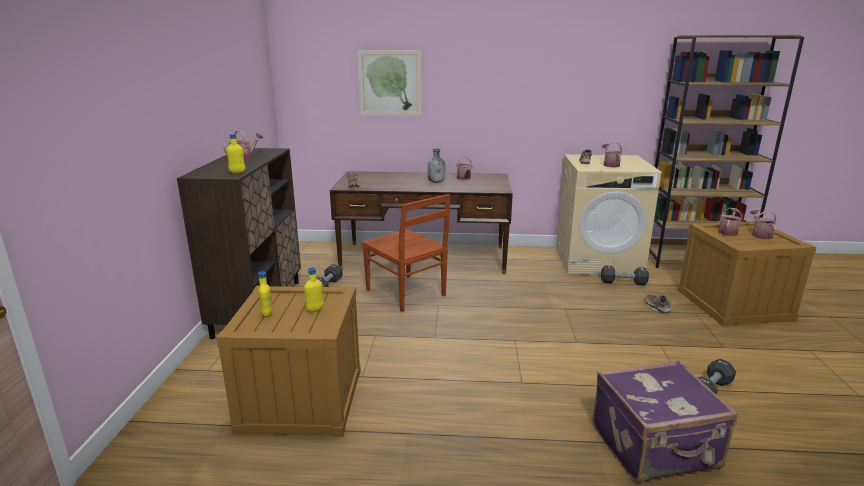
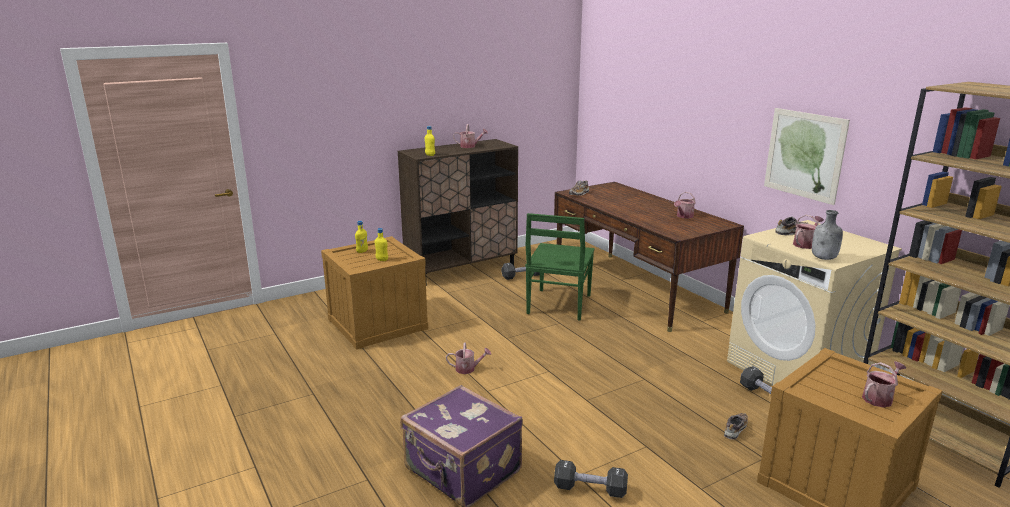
camera: 55 degrees right, 0 degrees up
picture [358,50,422,116] -> picture moved to [764,108,850,205]
brown chair [362,194,450,312] -> green chair [525,213,595,321]
grey bottle [428,149,445,183] -> grey bottle moved to [812,210,843,260]
watering can [718,208,742,236] -> watering can moved to [446,342,491,374]

